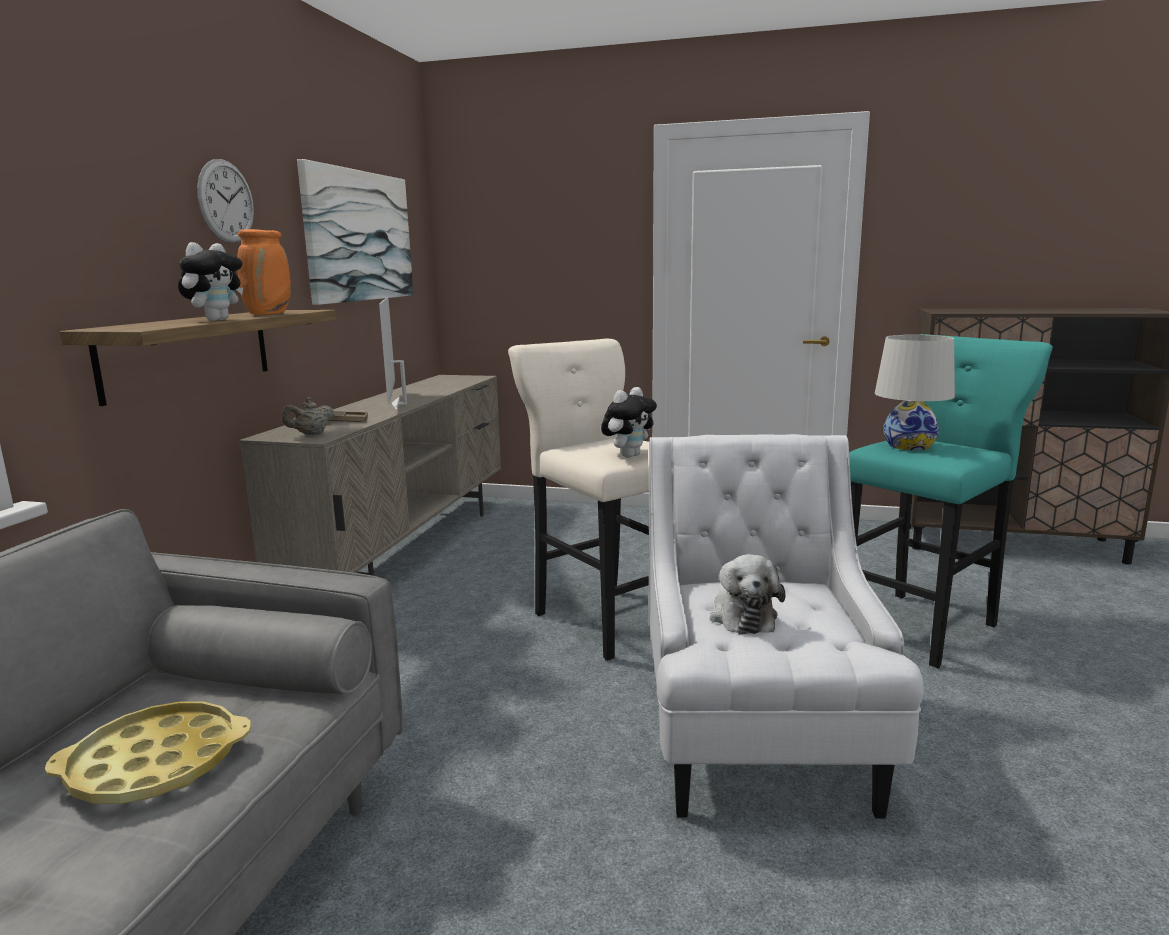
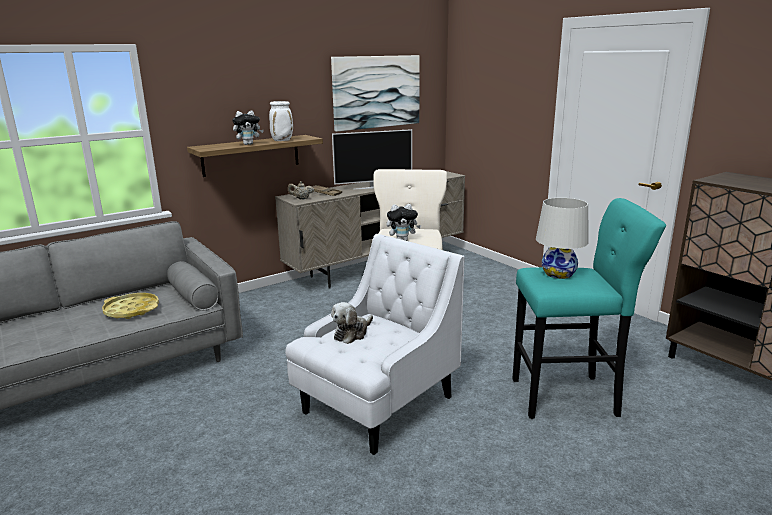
camera: 40 degrees right, 5 degrees up
wall clock [197,159,254,243] -> none
orange vase [237,229,291,315] -> white vase [269,101,293,141]
television [379,297,407,411] -> television turned 135 degrees counterclockwise [332,129,412,189]

